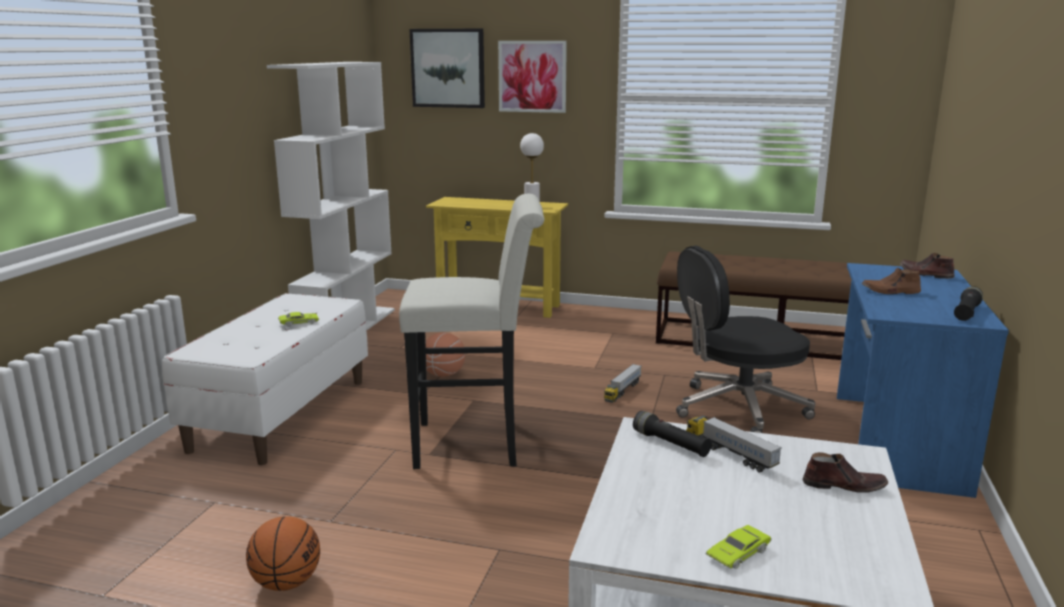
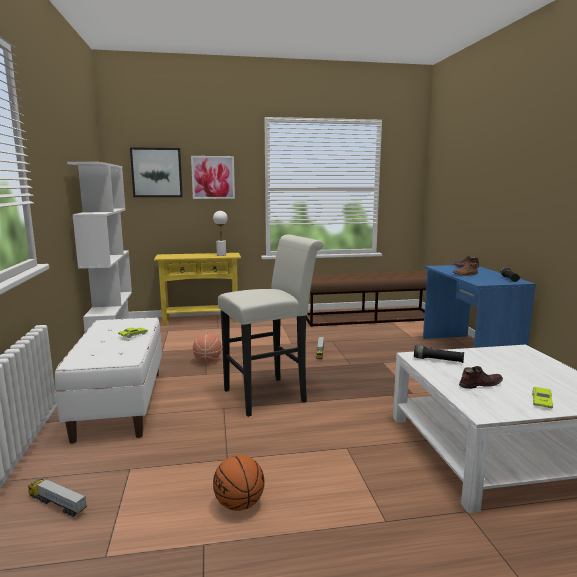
camera: 25 degrees left, 5 degrees down
black office chair [676,246,815,433] -> none
toy truck [686,416,782,473] -> toy truck moved to [28,479,87,517]
brown shoe [803,452,888,493] -> brown shoe moved to [459,366,503,389]

